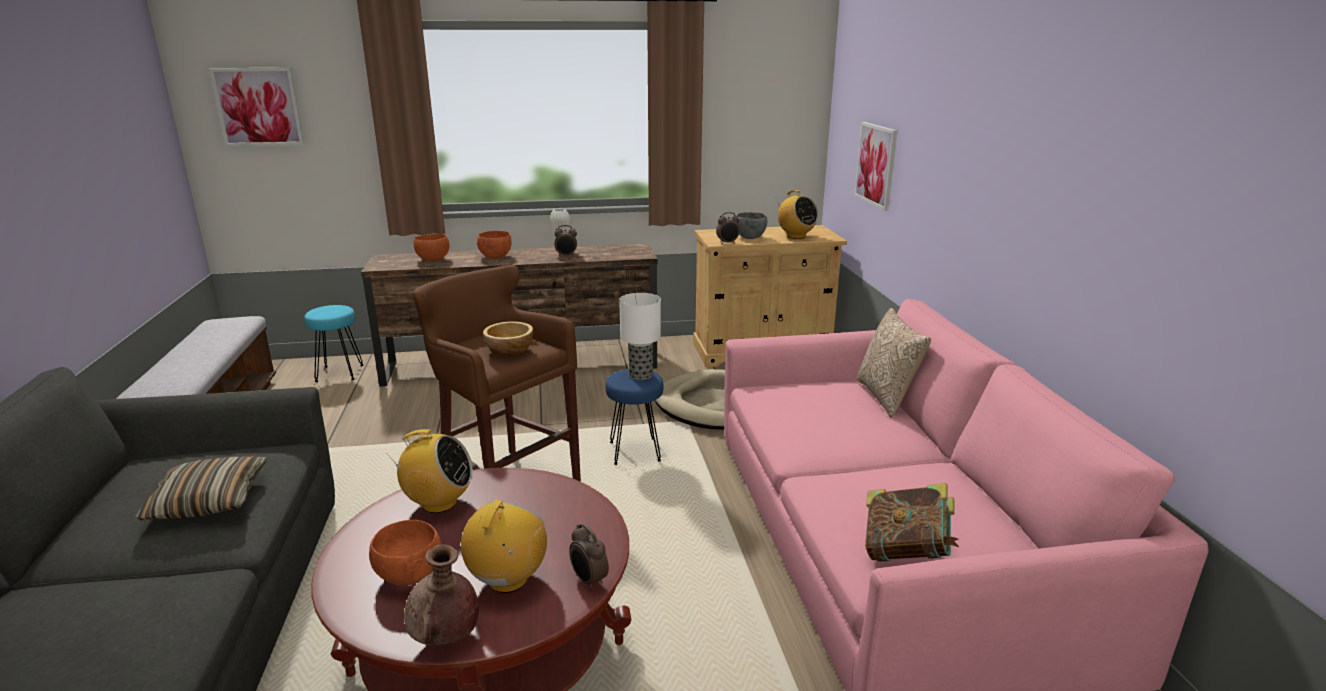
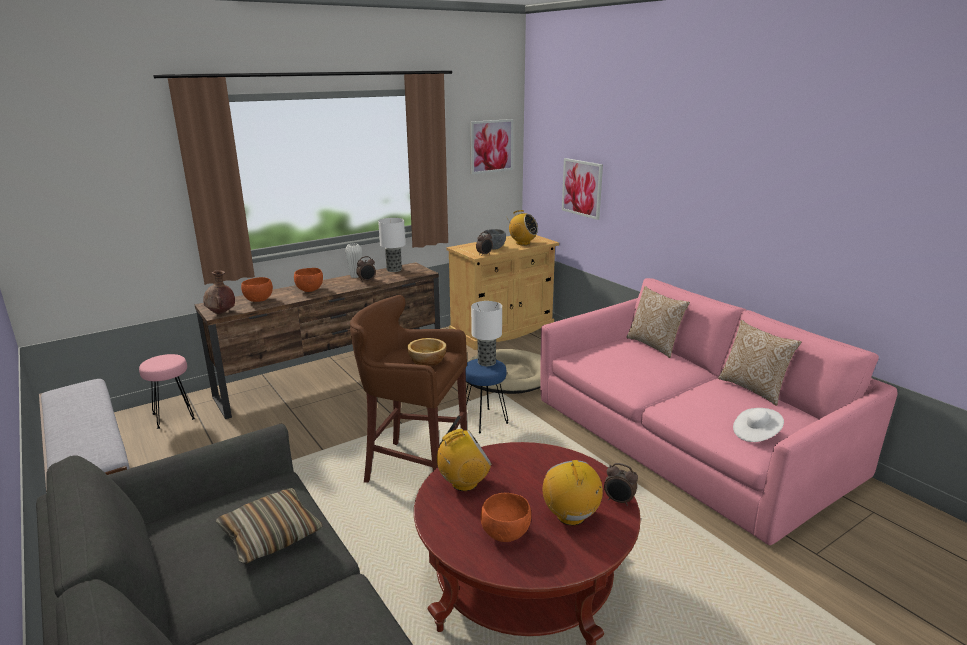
camera: 25 degrees left, 0 degrees up
picture [209,68,304,146] -> picture moved to [470,119,513,174]
turquoise stool [304,305,364,382] -> pink stool [139,354,195,429]
brown vase [404,544,479,646] -> brown vase moved to [203,270,235,314]
book [865,483,959,562] -> white hat [733,408,784,442]
none -> table lamp [378,218,405,272]
none -> pillow [718,320,802,406]

